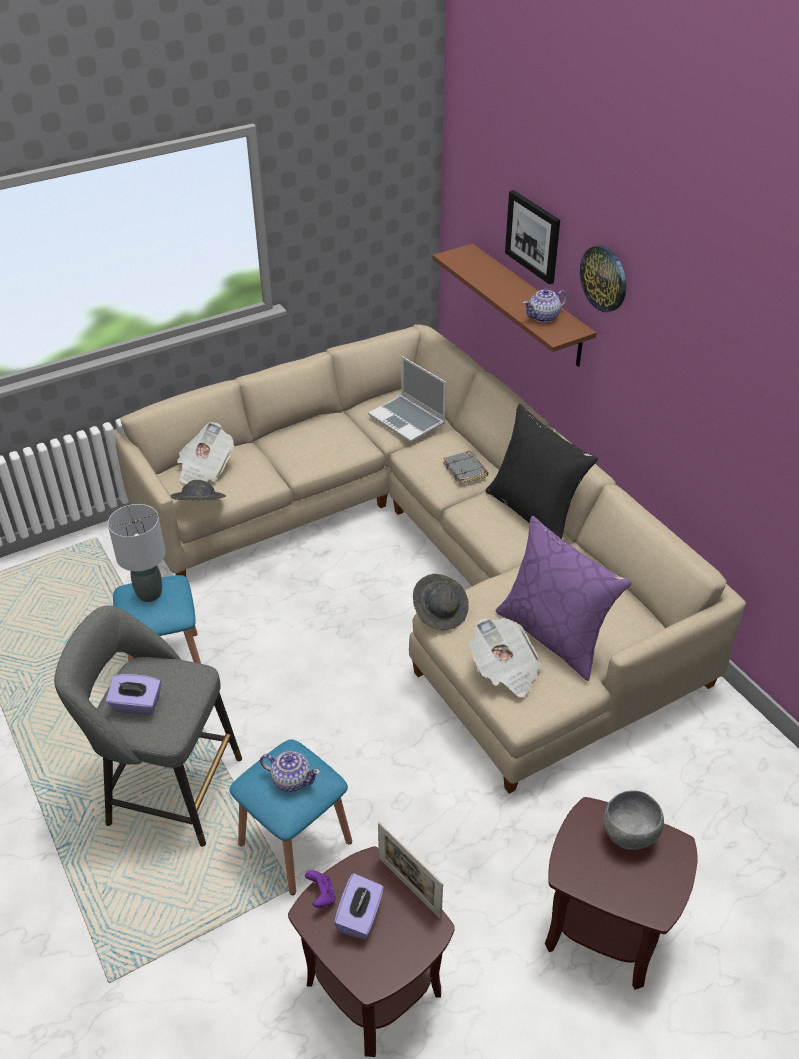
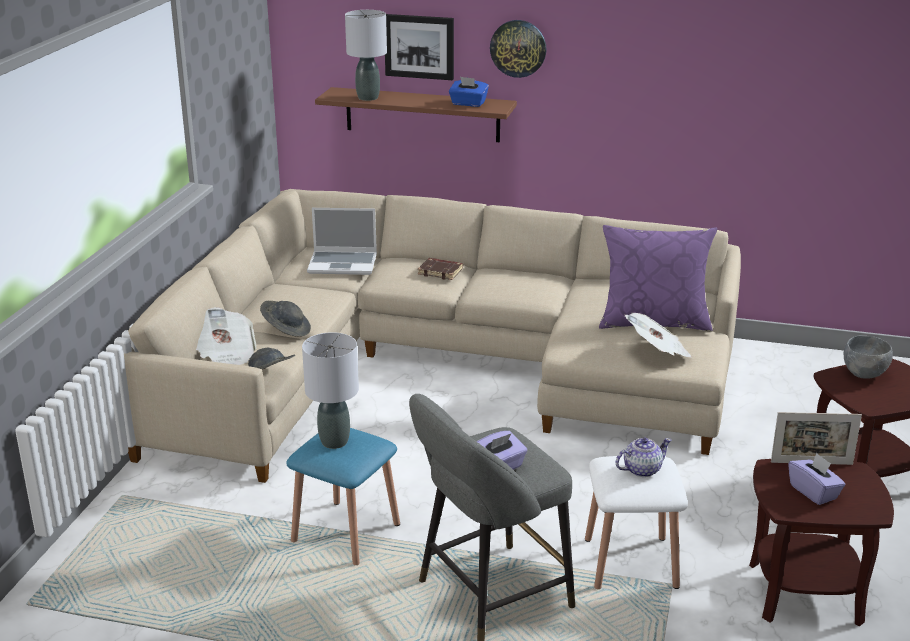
camera: 45 degrees left, 15 degrees down
blue stool [230,739,352,895] -> white stool [585,456,688,589]
purple game controller [305,870,336,908] -> none
grey hat [413,574,469,630] -> grey hat moved to [260,301,311,337]
grey book [443,451,488,484] -> brown book [418,258,463,280]
black pillow [485,404,598,539] -> none
teapot [523,289,567,323] -> blue tissue box [449,77,489,107]
none -> grey table lamp [345,10,387,101]

